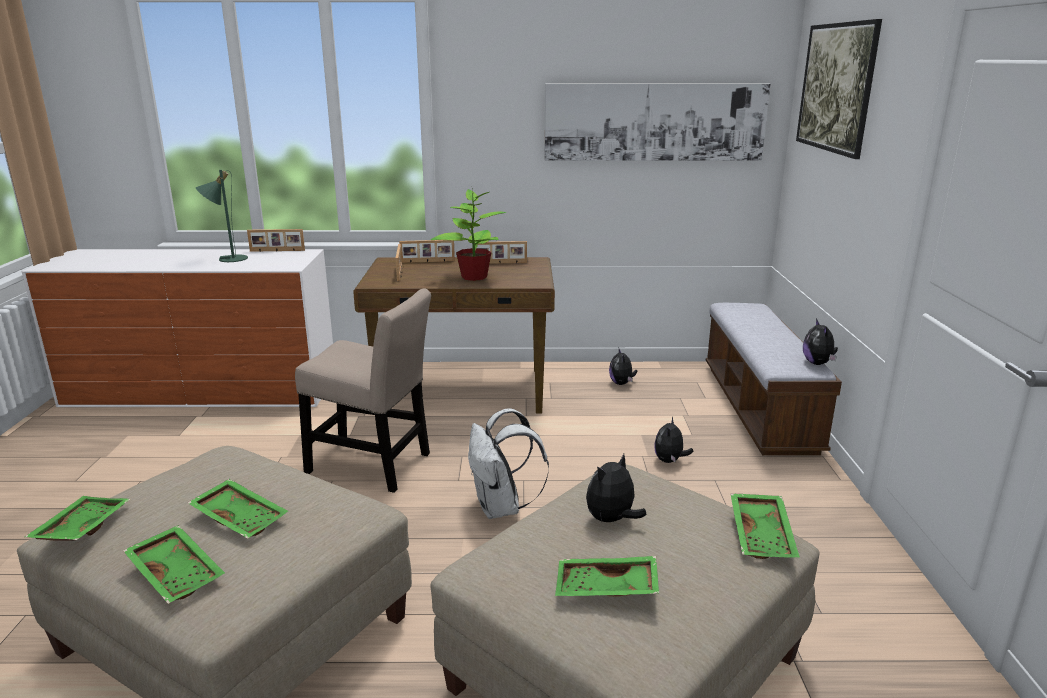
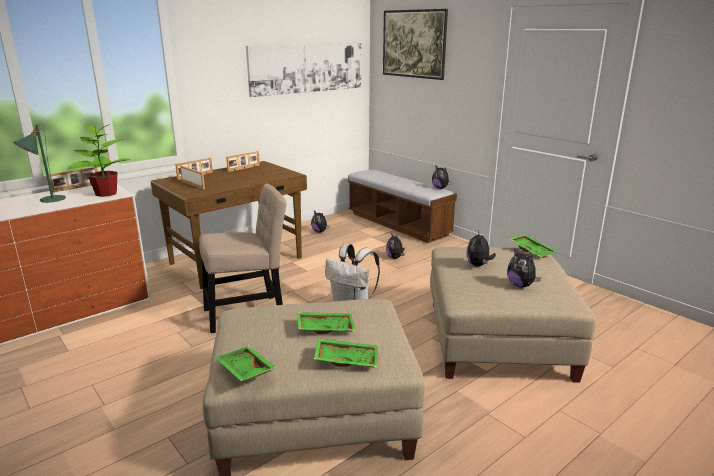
camera: 40 degrees left, 0 degrees up
potted plant [431,188,507,281] -> potted plant moved to [67,124,130,197]
green tray [555,556,659,597] -> plush toy [507,249,541,288]

